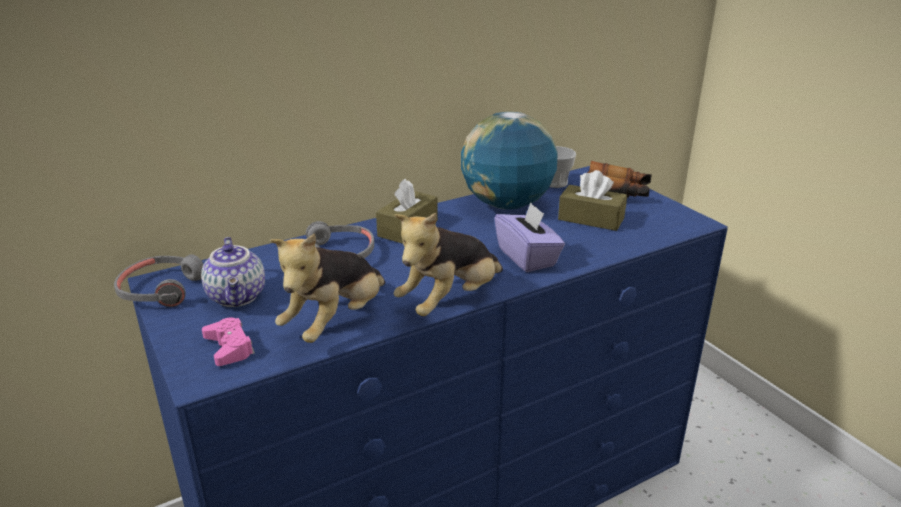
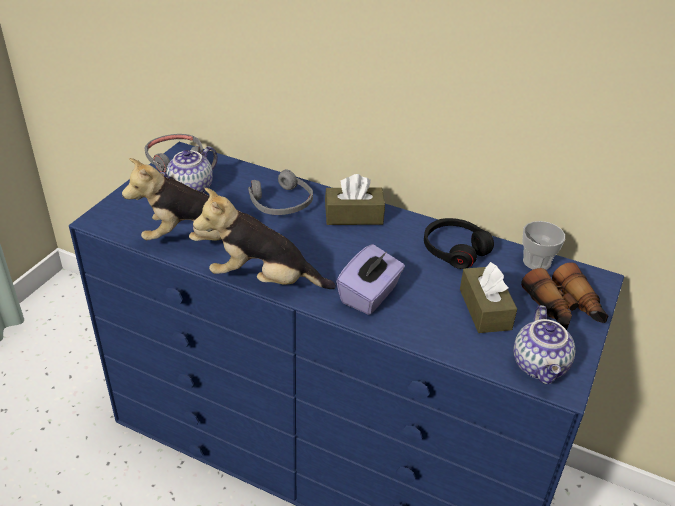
camera: 55 degrees right, 10 degrees up
pink game controller [202,317,255,366] -> none
globe [461,112,558,210] -> black headphones [424,218,494,269]
none -> teapot [514,305,575,384]

